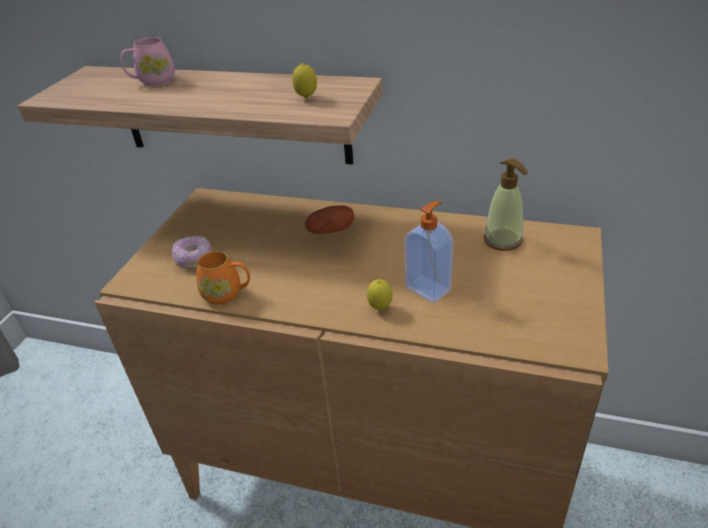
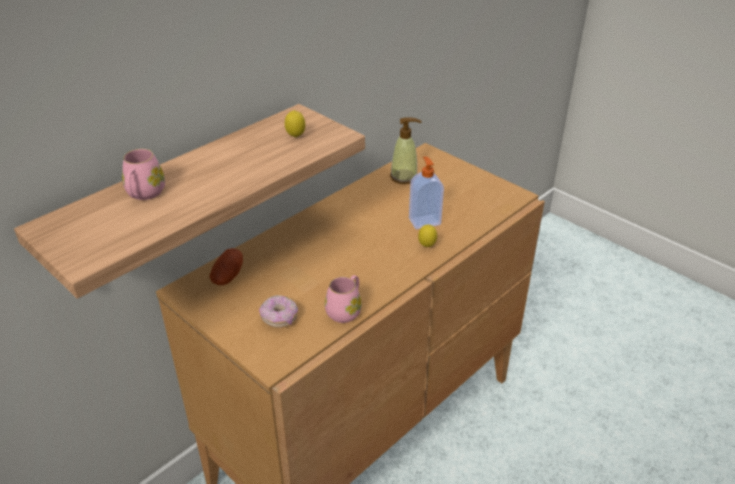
camera: 65 degrees left, 0 degrees up
orange mug [196,251,250,304] -> pink mug [325,275,362,323]
potato [305,205,354,234] -> potato moved to [209,248,243,285]

